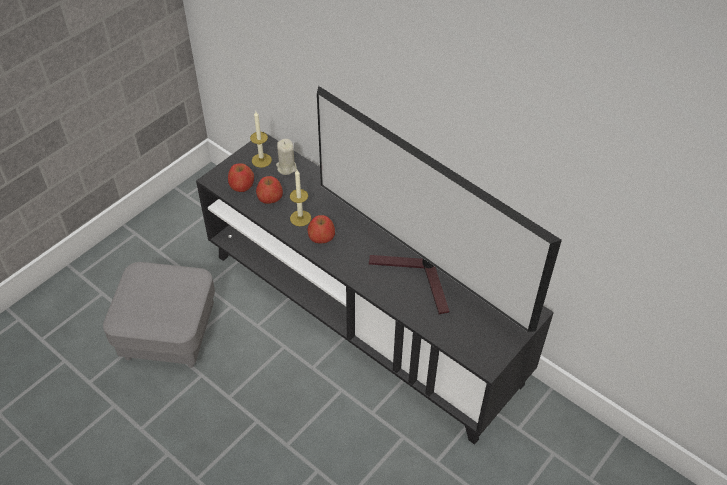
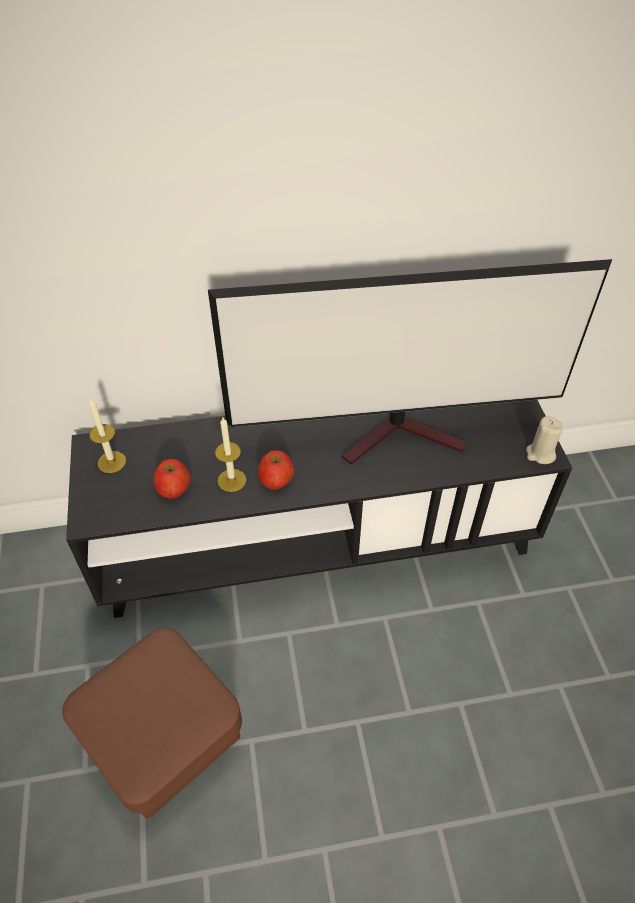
camera: 50 degrees left, 0 degrees up
grey ottoman [103,262,215,368] -> brown ottoman [62,628,242,818]
apple [228,163,254,192] -> none
beige candle [276,139,297,175] -> beige candle moved to [526,416,563,464]

